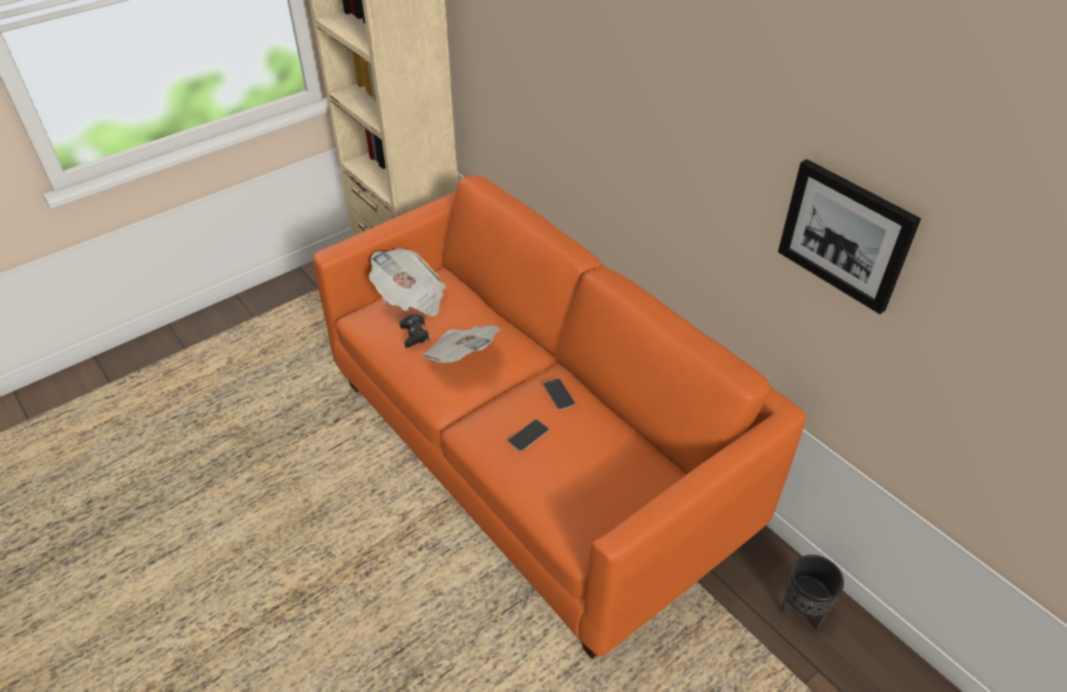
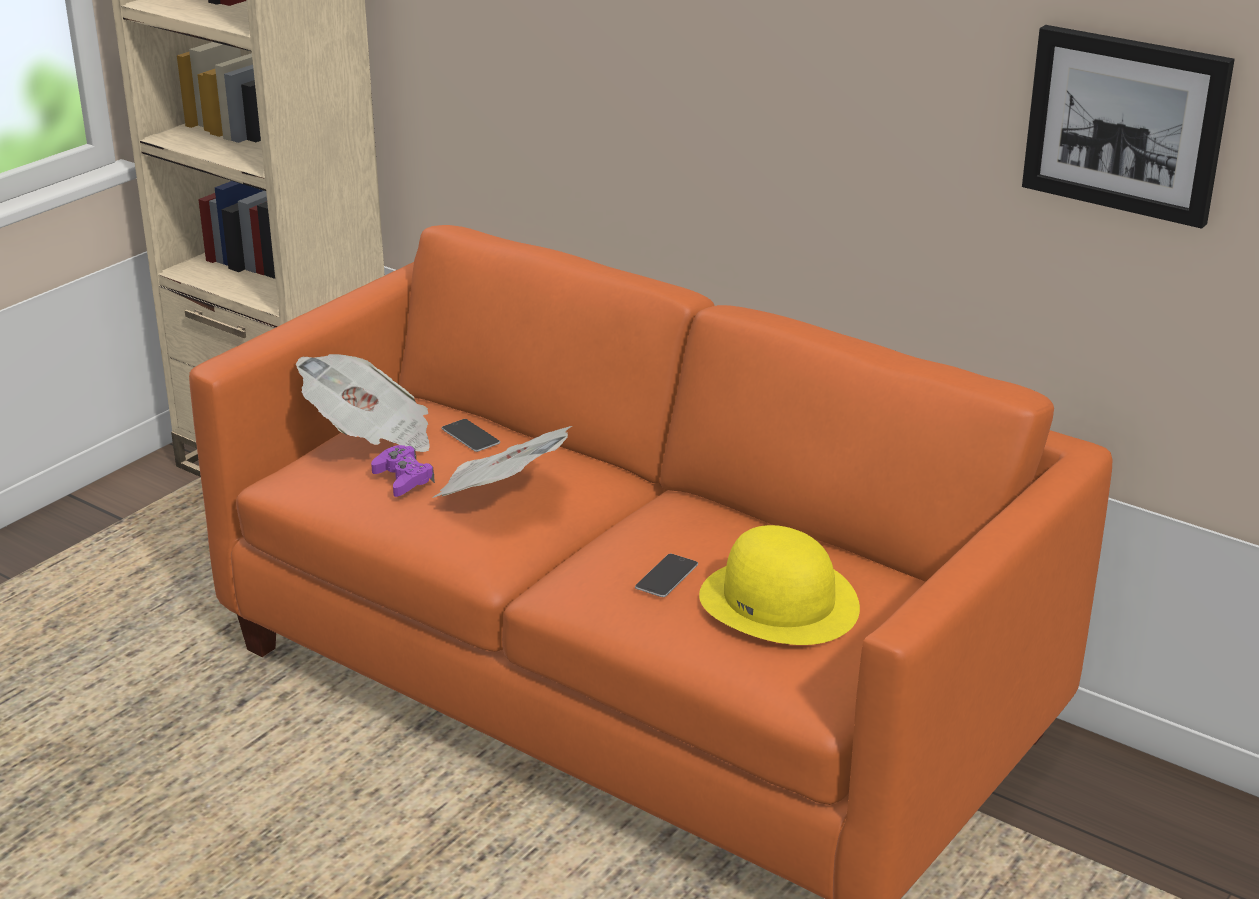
camera: 15 degrees left, 15 degrees down
black game controller [400,314,430,348] -> purple game controller [371,445,435,497]
phone [543,378,575,410] -> phone moved to [441,419,500,452]
black planter [781,555,844,630] -> none
none -> yellow hat [699,525,860,645]

